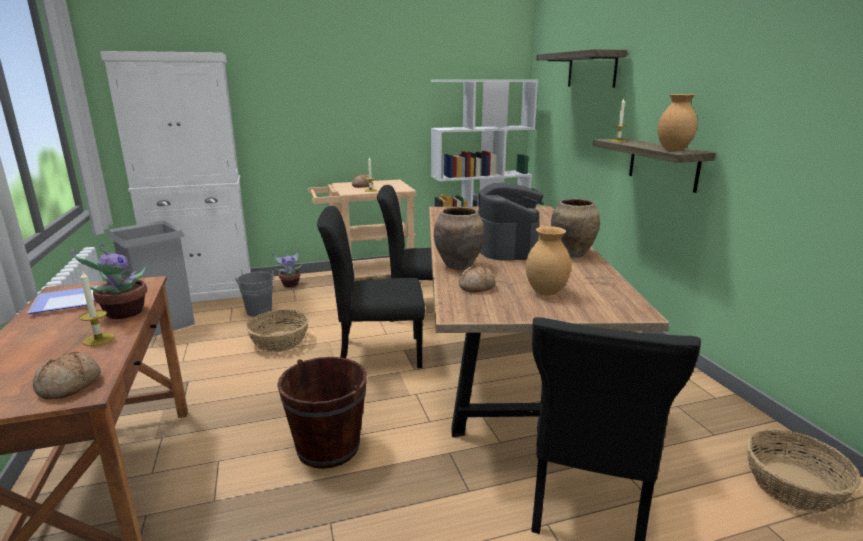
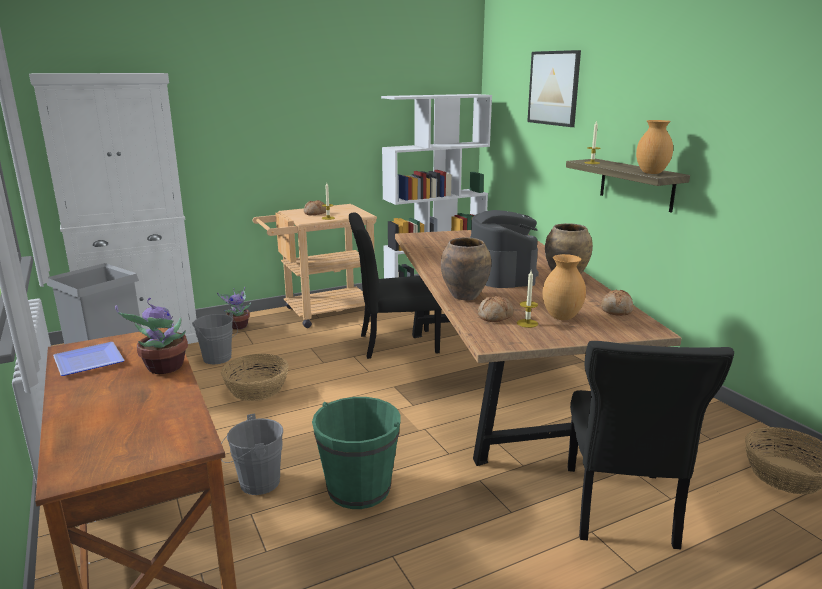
camera: 10 degrees left, 0 degrees up
bread [33,352,101,399] -> bread moved to [601,289,634,316]
candle [79,270,115,346] -> candle moved to [517,270,538,328]
brown bucket [277,357,367,469] -> green bucket [312,397,401,509]
black chair [317,206,425,368] -> none
shelf [536,49,627,88] -> picture [527,50,581,127]
none -> grey bucket [221,414,283,495]

